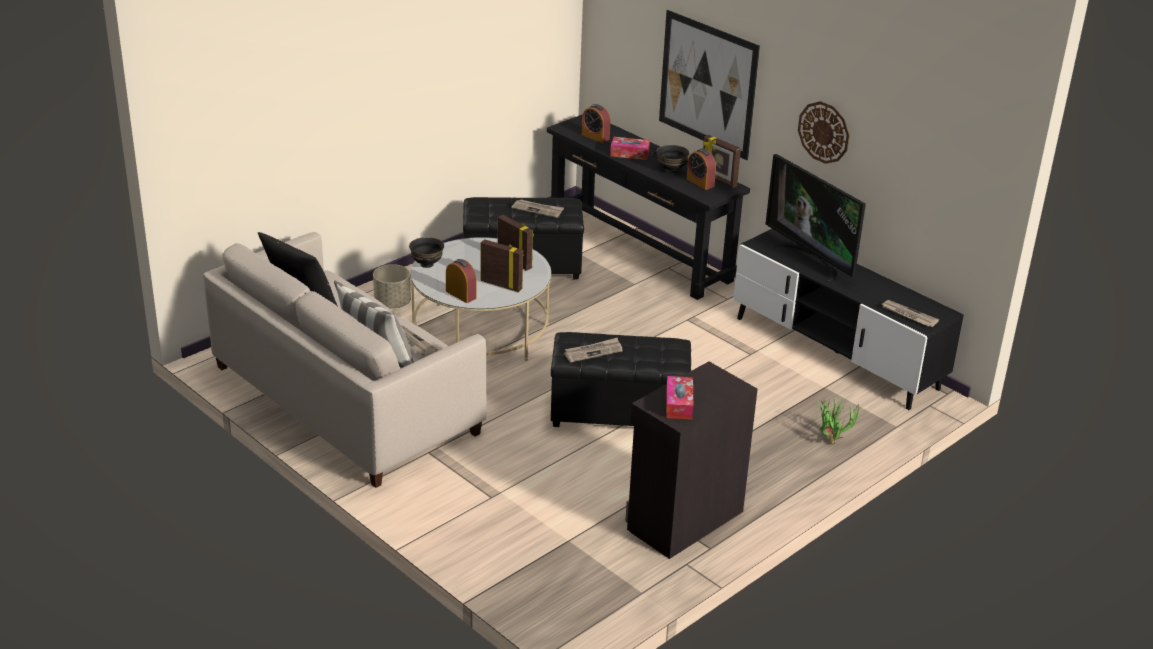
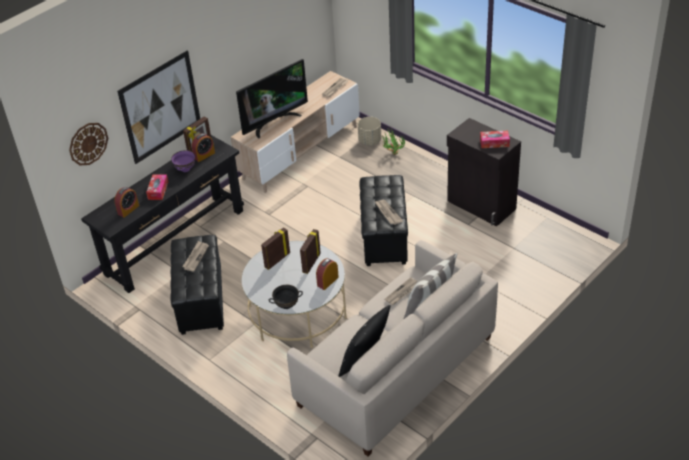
camera: 90 degrees left, 10 degrees up
beige planter [373,264,411,308] -> beige planter moved to [358,117,381,145]
black bowl [651,145,689,173] -> purple bowl [171,150,195,172]
black tv stand [734,229,964,410] -> beige tv stand [231,71,360,193]
wall clock [798,101,849,164] -> wall clock moved to [69,123,108,165]

